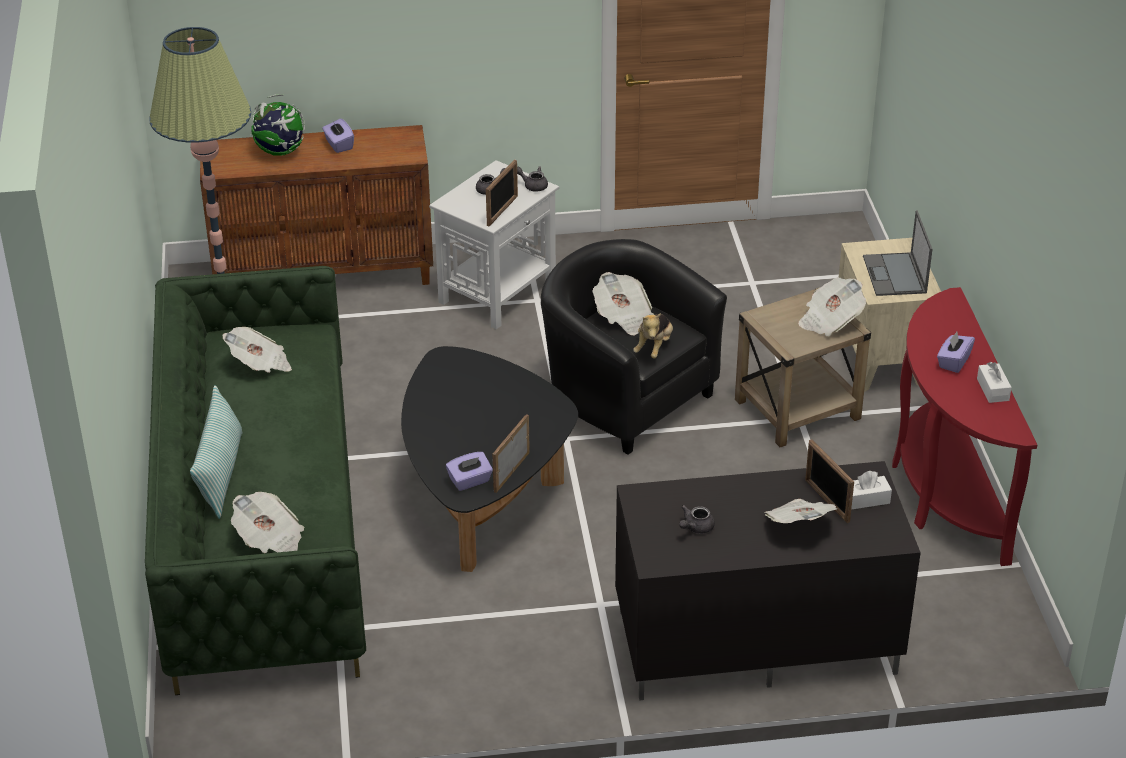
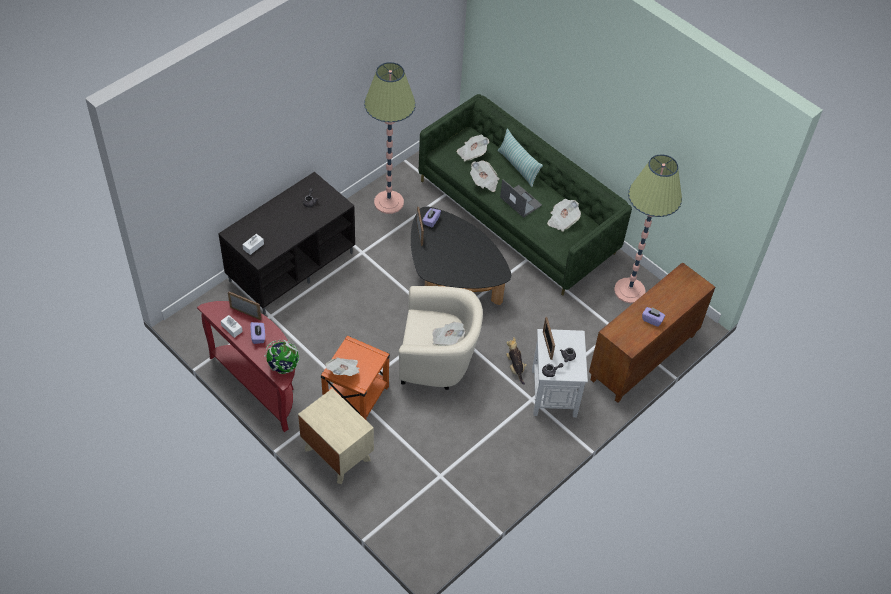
camera: 140 degrees right, 15 degrees up
globe [251,94,305,156] -> globe moved to [264,340,299,374]
black armchair [541,239,727,455] -> beige armchair [399,286,483,390]
plush toy [633,313,673,358] -> plush toy moved to [506,337,527,385]
beige side table [735,287,871,447] -> orange side table [321,335,390,420]
newspaper [764,499,837,523] -> newspaper moved to [470,161,500,192]
picture frame [805,439,854,523] -> picture frame moved to [228,291,261,320]
laptop [863,210,932,296] -> laptop moved to [500,179,542,218]
none -> floor lamp [364,62,416,214]

